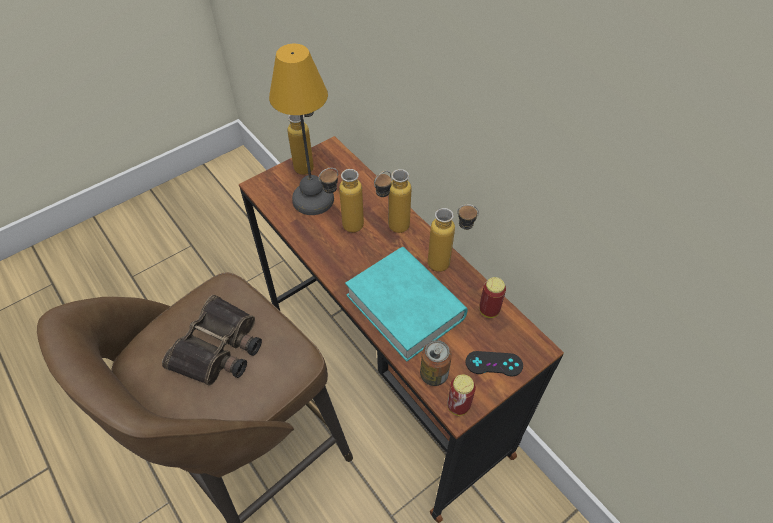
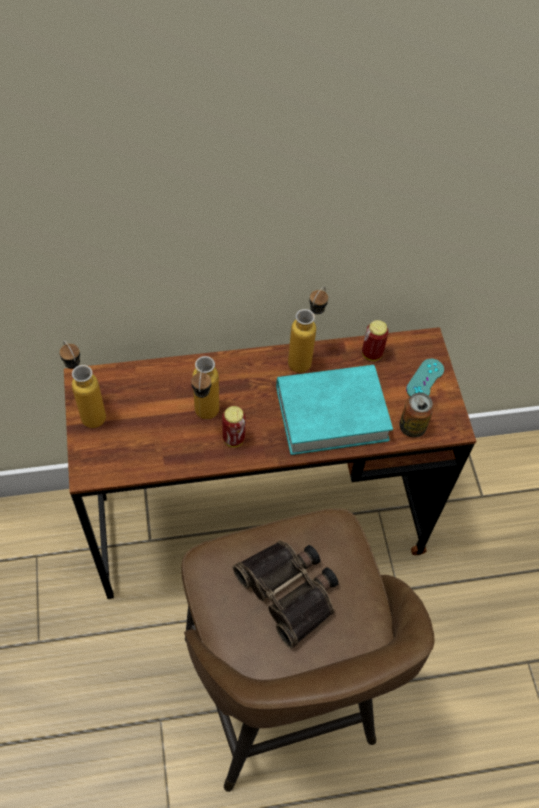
camera: 65 degrees left, 5 degrees up
table lamp [269,44,334,215] -> none
bottle [374,169,412,233] -> none
can [447,374,476,416] -> can moved to [222,406,246,447]
black game controller [466,351,523,376] -> turquoise game controller [406,359,444,396]

